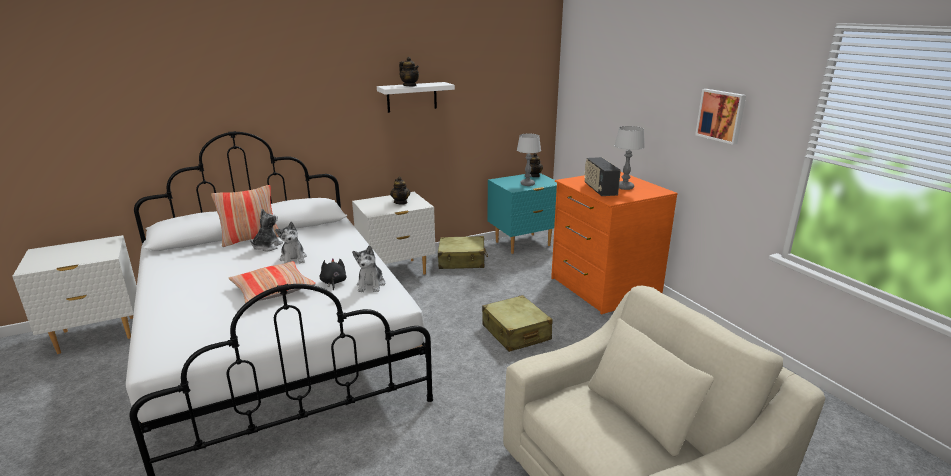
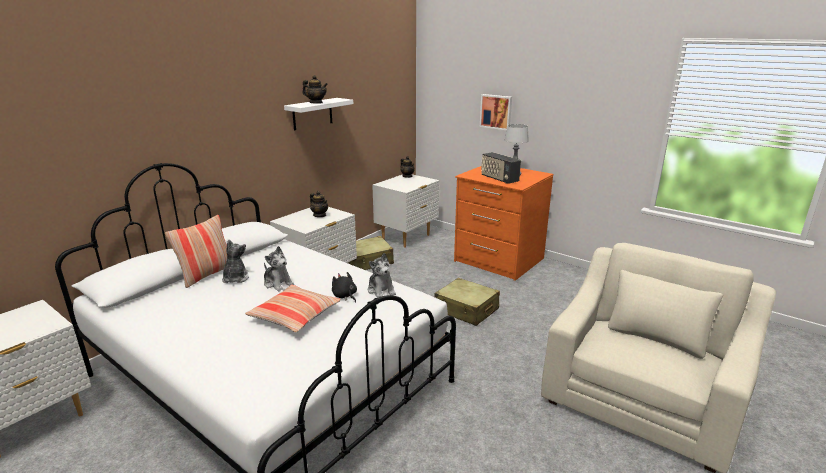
camera: 25 degrees left, 0 degrees up
turquoise nightstand [487,173,557,254] -> white nightstand [372,174,439,248]
table lamp [517,134,541,186] -> none
picture [695,89,746,145] -> picture moved to [480,94,512,130]

